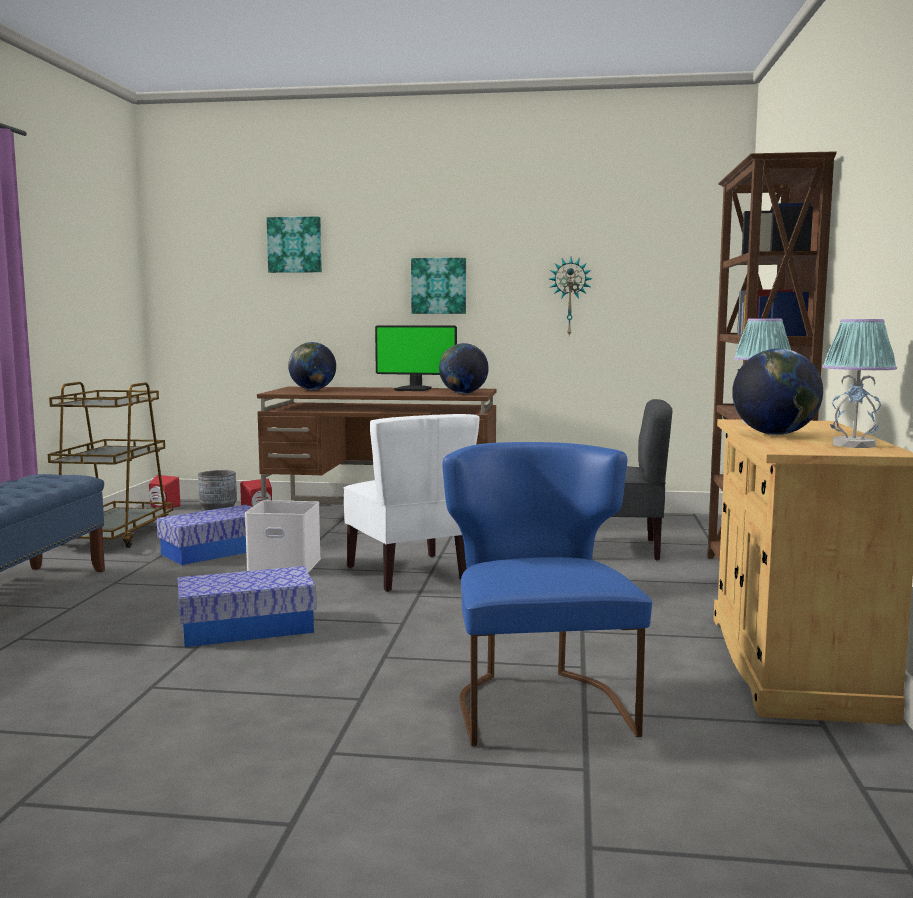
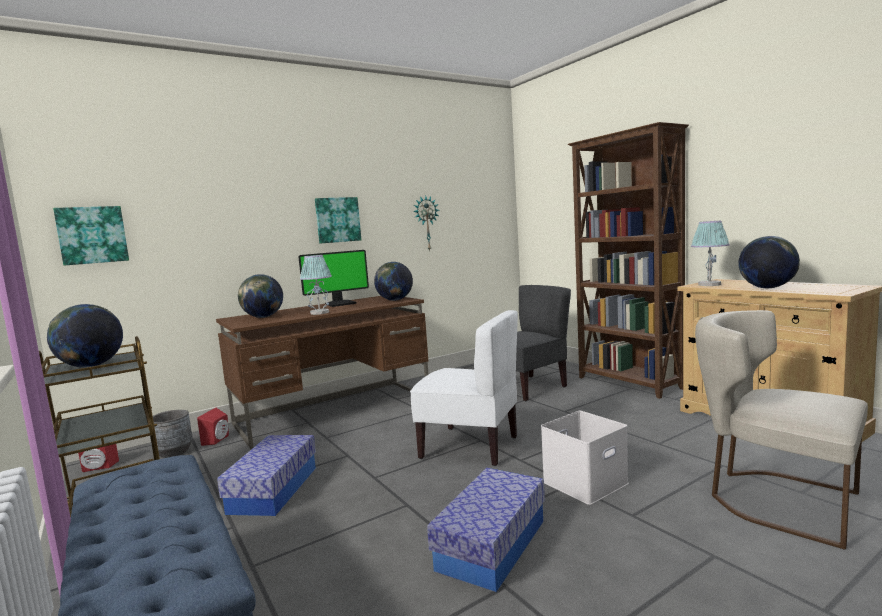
camera: 40 degrees left, 0 degrees up
white storage box [245,500,321,573] -> white storage box moved to [541,411,629,505]
picture [266,216,322,273] -> picture moved to [53,206,129,266]
blue chair [442,442,652,746] -> beige chair [695,310,868,549]
table lamp [822,319,897,448] -> table lamp moved to [300,255,332,315]
none -> globe [47,304,123,368]

